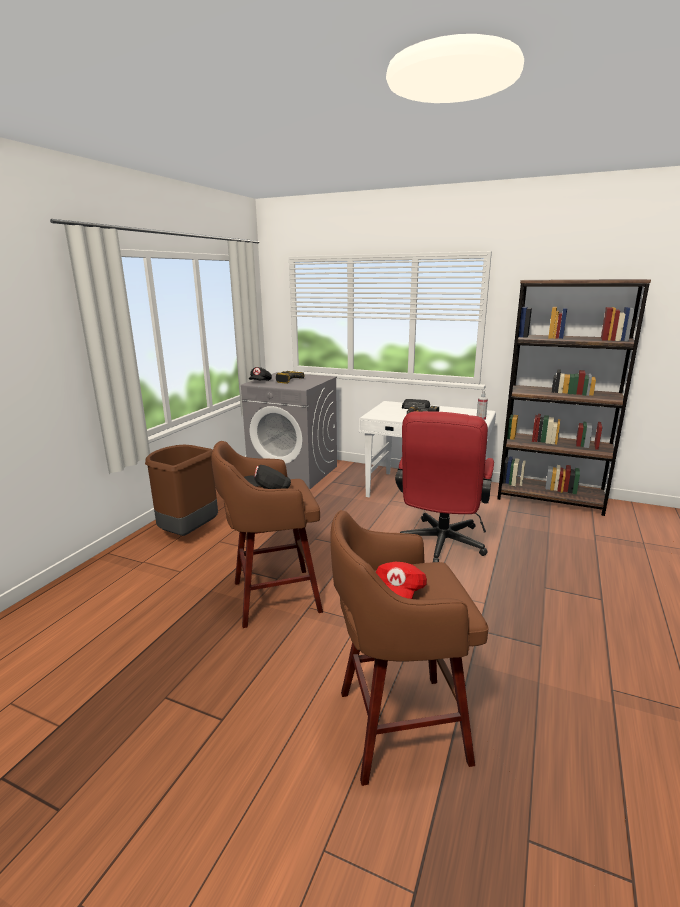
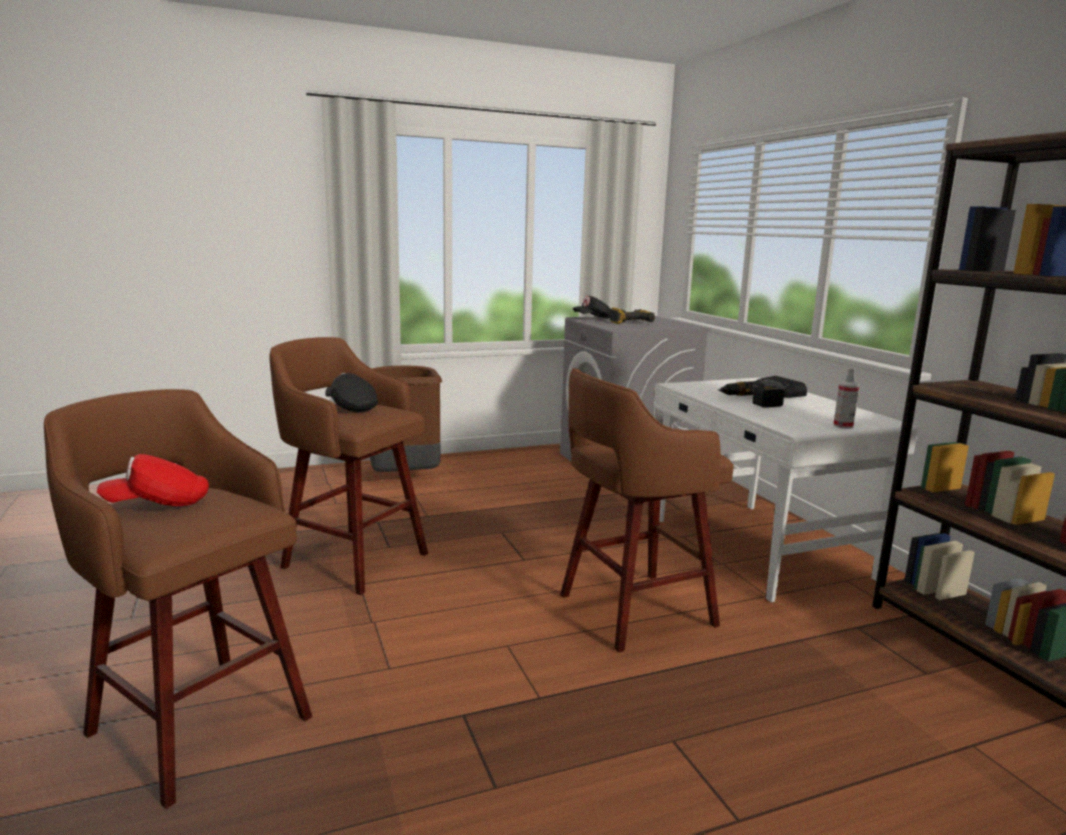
camera: 45 degrees right, 5 degrees down
red office chair [395,411,494,562] -> brown stool [560,368,734,653]

